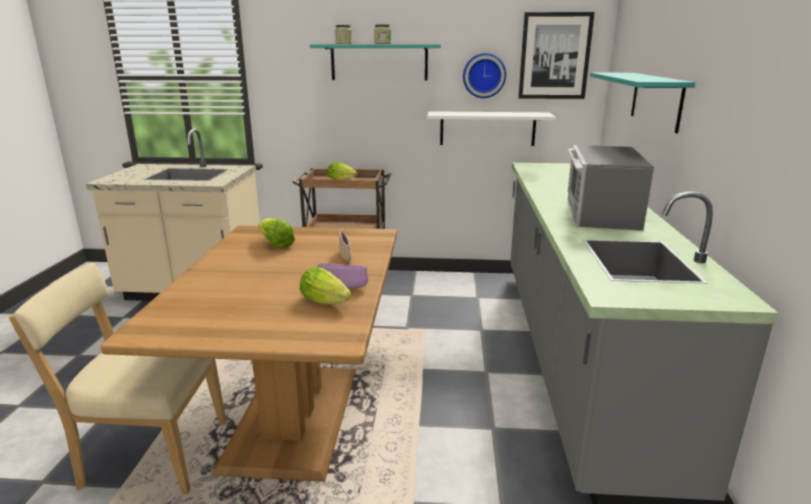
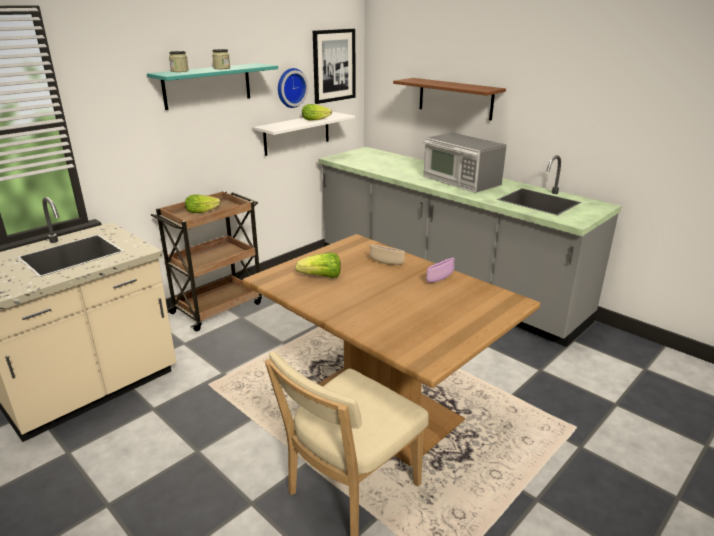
camera: 50 degrees left, 5 degrees up
lettuce [299,267,352,305] -> lettuce moved to [302,104,332,121]
turquoise shelf [590,73,695,133] -> brown shelf [393,78,506,120]

